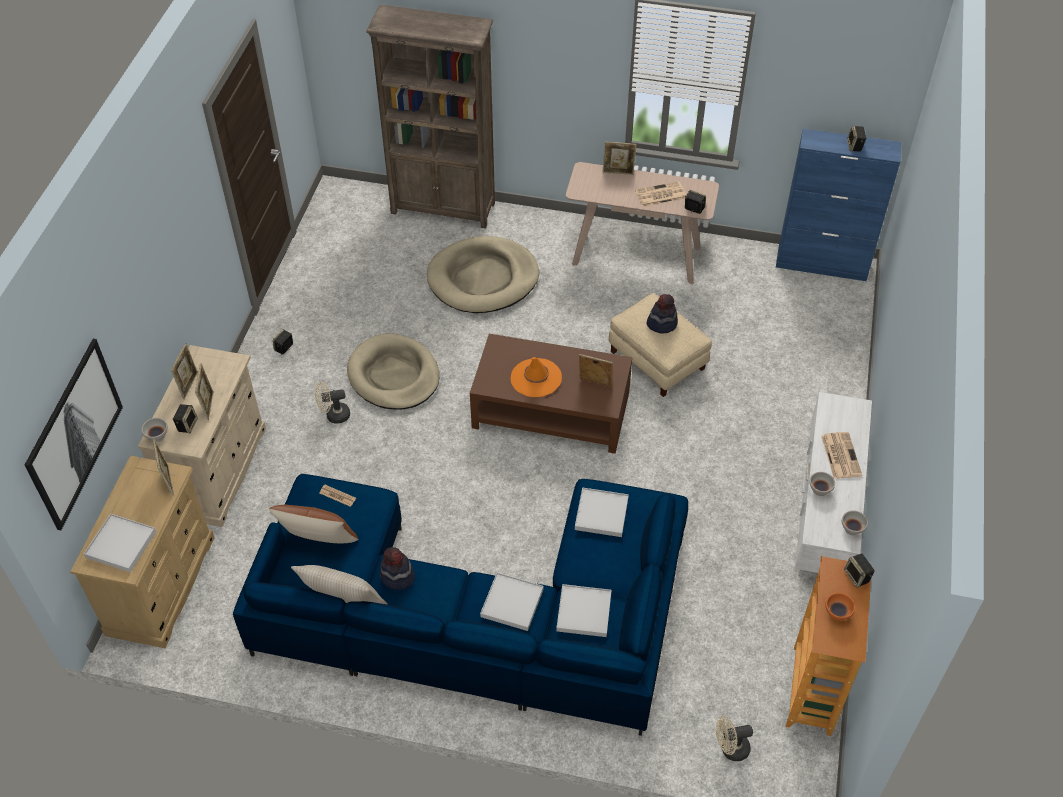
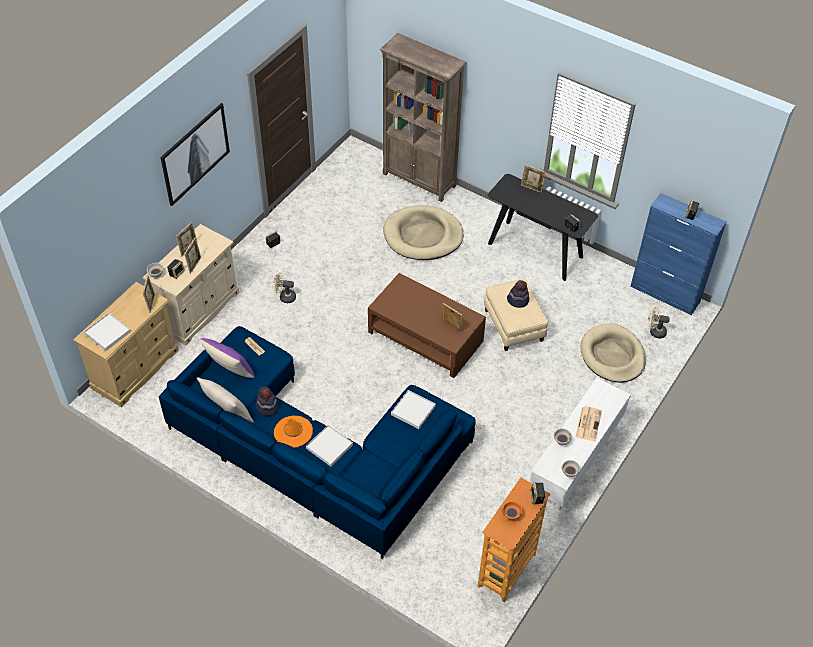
camera: 20 degrees right, 0 degrees up
picture [25,339,123,530] -> picture moved to [160,103,230,206]
brown pillow [269,505,359,543] -> purple pillow [201,338,255,378]
beige dog bed [347,333,439,410] -> beige dog bed moved to [580,323,646,383]
orange hat [511,357,562,397] -> orange hat moved to [274,416,313,447]
white tray [556,584,611,637] -> none
beige console table [566,162,719,284] -> black console table [488,174,598,281]
newspaper [635,181,686,207] -> none
beige fan [716,716,753,761] -> beige fan moved to [648,307,670,338]

